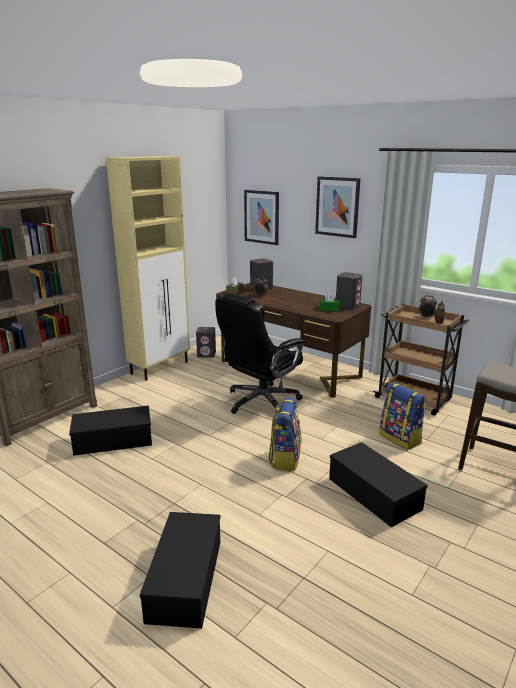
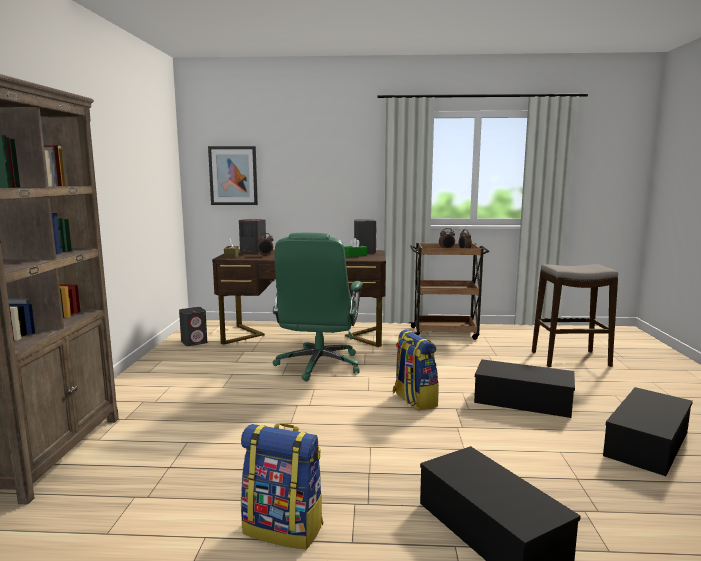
camera: 35 degrees left, 10 degrees down
black storage box [69,406,152,456] -> black storage box moved to [603,387,693,476]
beige cabinet [106,156,190,381] -> none
black office chair [215,293,305,414] -> green office chair [273,233,363,381]
picture [315,176,361,238] -> none
backpack [379,382,426,450] -> backpack moved to [241,423,323,549]

